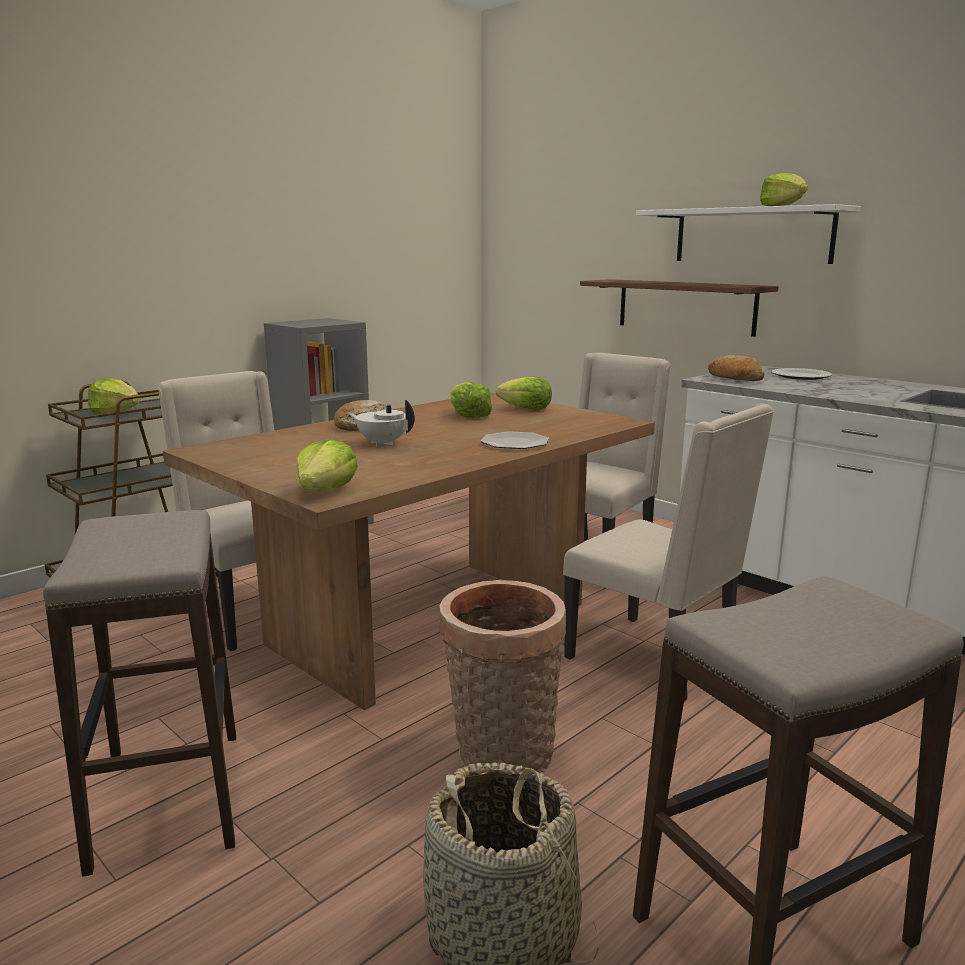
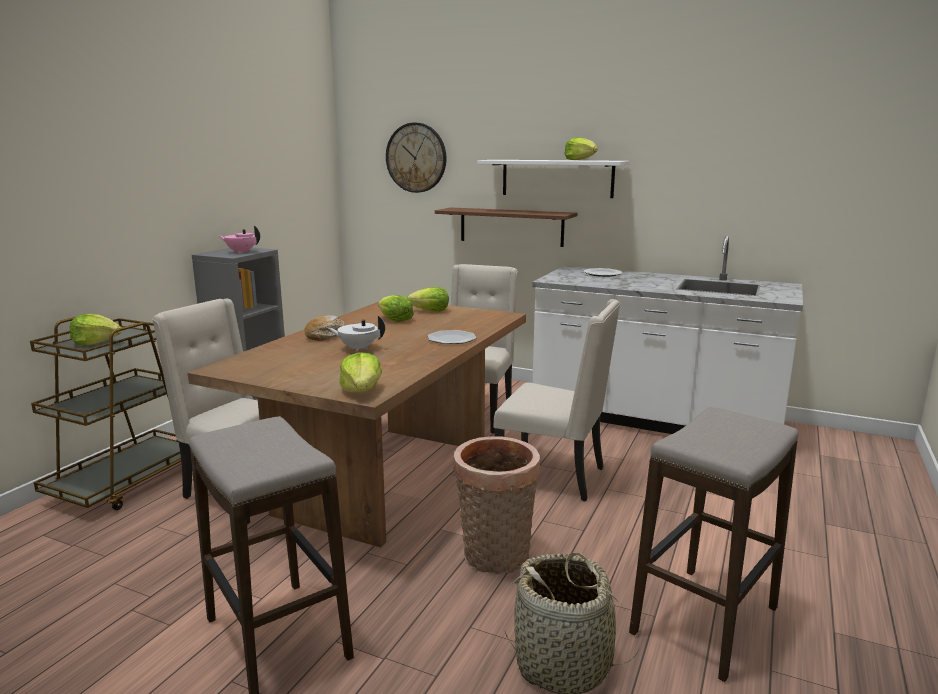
camera: 20 degrees left, 0 degrees up
bread [708,355,764,381] -> none
none -> pink teapot [219,225,260,254]
none -> wall clock [386,122,446,193]

